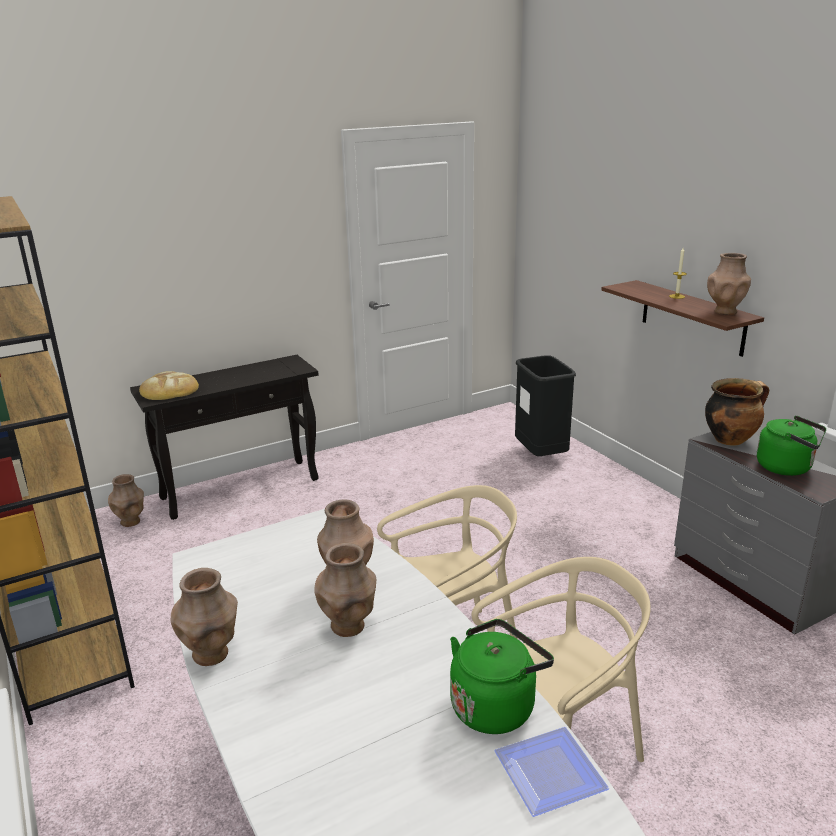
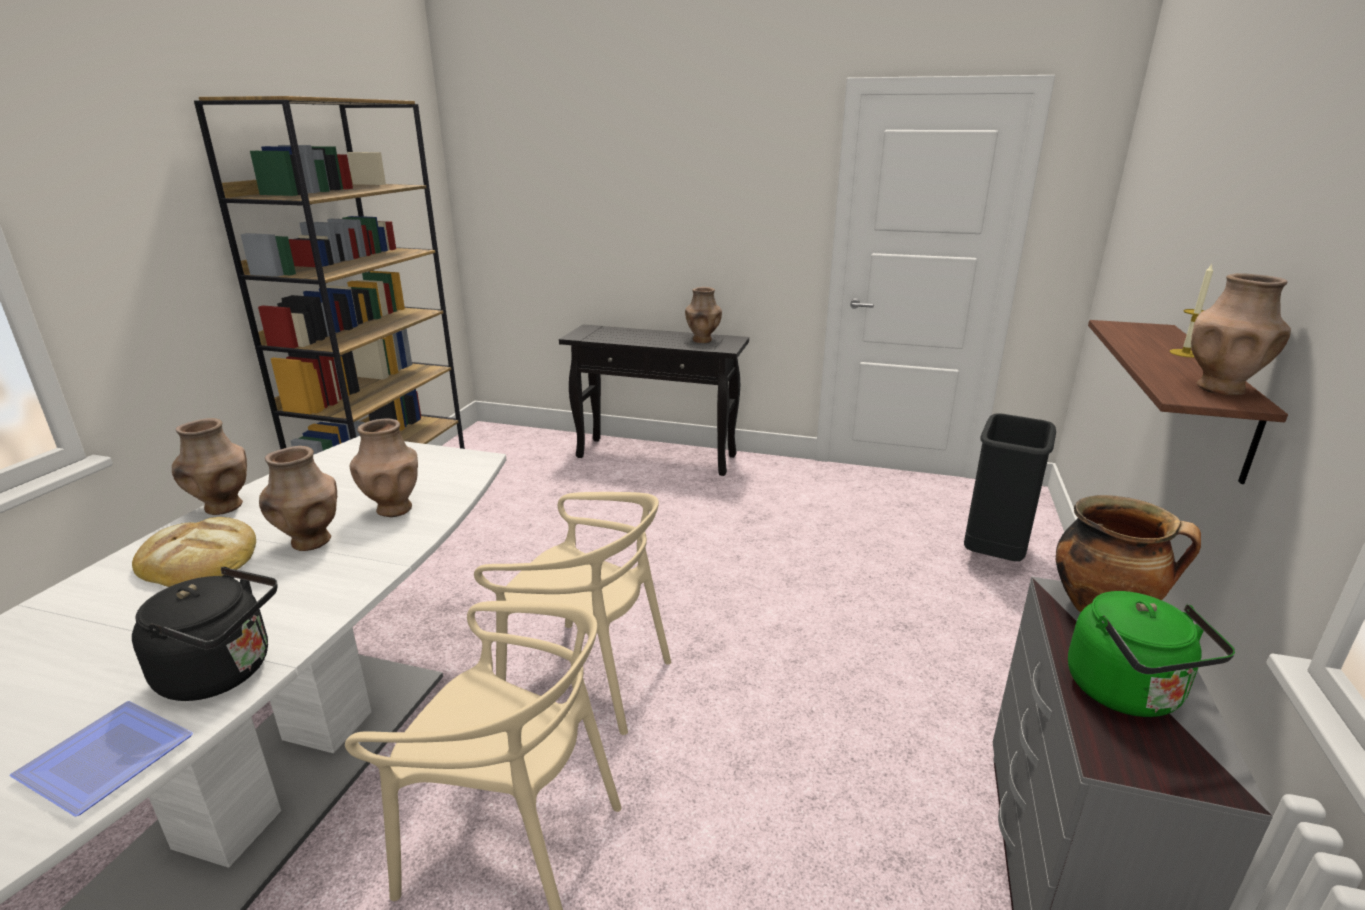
camera: 45 degrees right, 0 degrees up
brown vase [108,474,144,527] -> brown vase moved to [685,287,722,343]
bread [139,371,199,400] -> bread moved to [132,517,256,587]
green kettle [450,619,554,734] -> black kettle [132,567,278,701]

